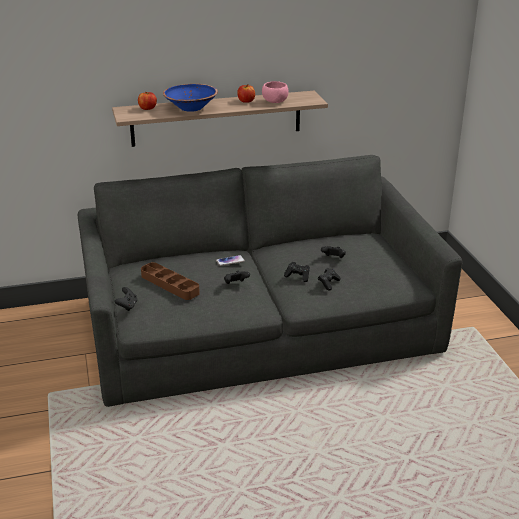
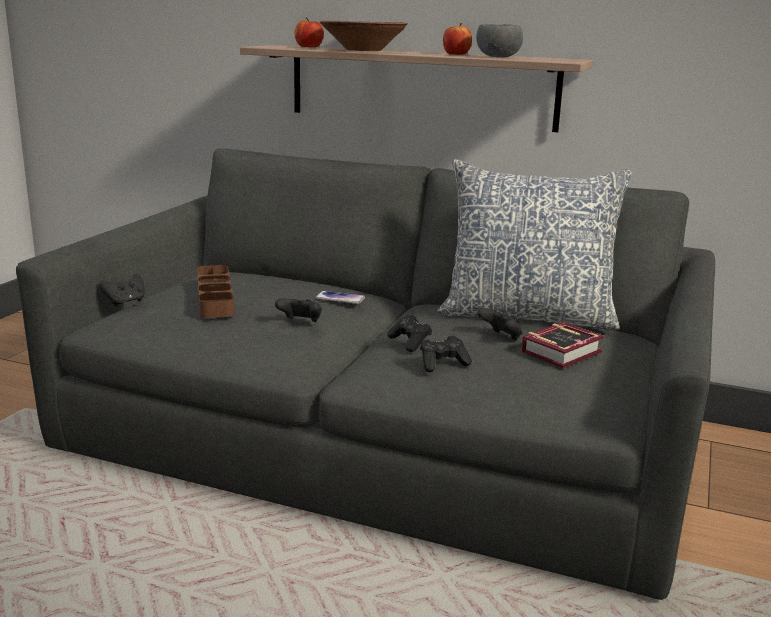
camera: 35 degrees right, 10 degrees down
blue bowl [163,84,218,112] -> brown bowl [320,21,408,51]
pink bowl [262,81,289,103] -> grey bowl [476,24,523,58]
none -> pillow [438,159,632,330]
none -> book [522,322,604,368]

